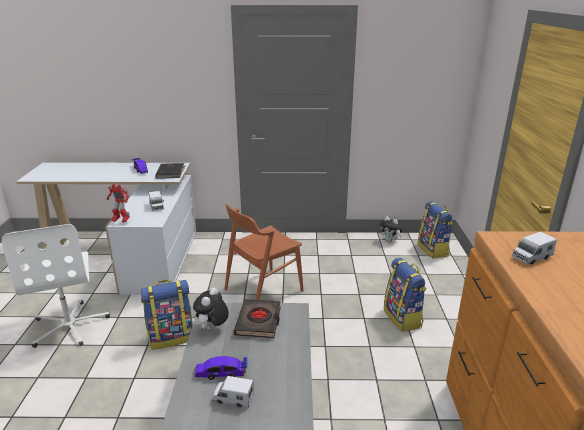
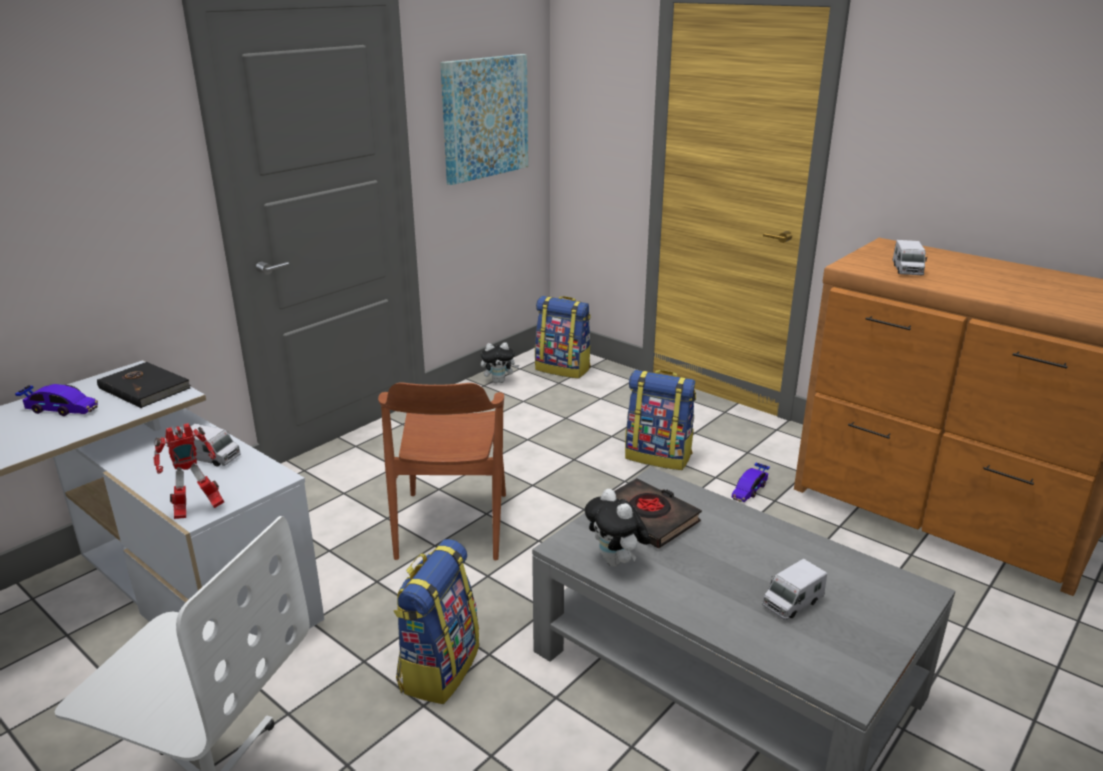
camera: 50 degrees left, 0 degrees up
toy car [194,356,247,380] -> toy car moved to [732,463,770,502]
none -> picture [440,54,528,185]

